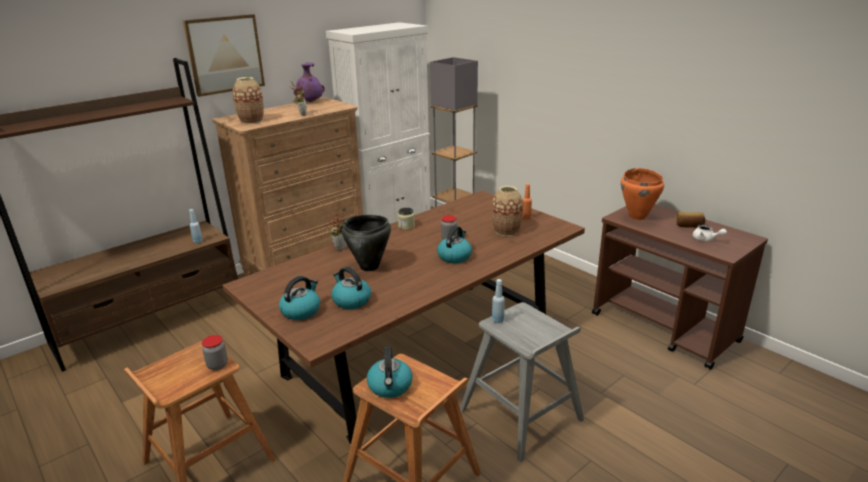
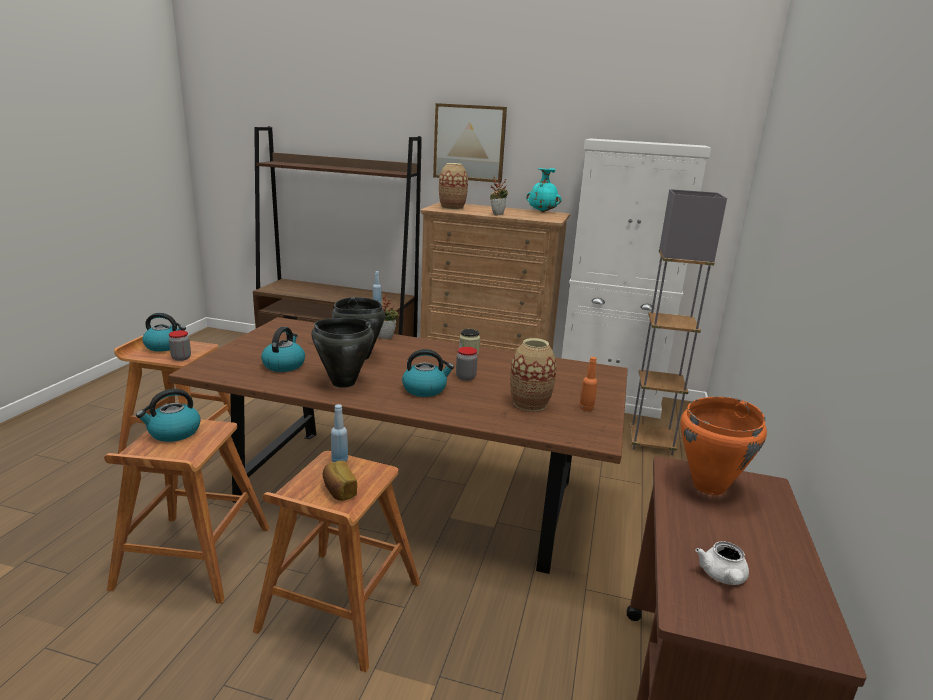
camera: 55 degrees right, 5 degrees down
kettle [279,276,320,320] -> kettle moved to [142,313,186,352]
purple vase [294,62,325,102] -> turquoise vase [526,168,562,212]
grey stool [460,302,584,462] -> brown stool [253,451,420,672]
bread [677,212,705,228] -> bread moved to [323,461,357,501]
none -> black cooking pot [311,318,374,388]

